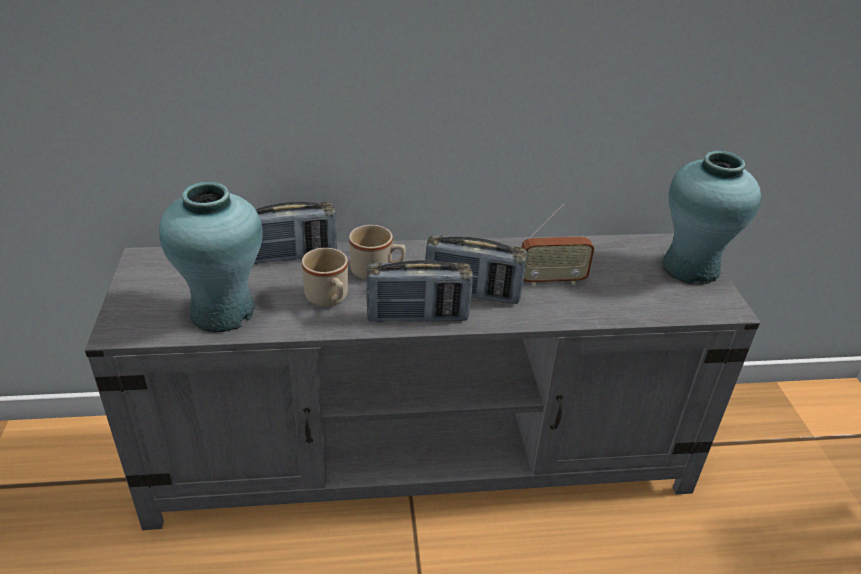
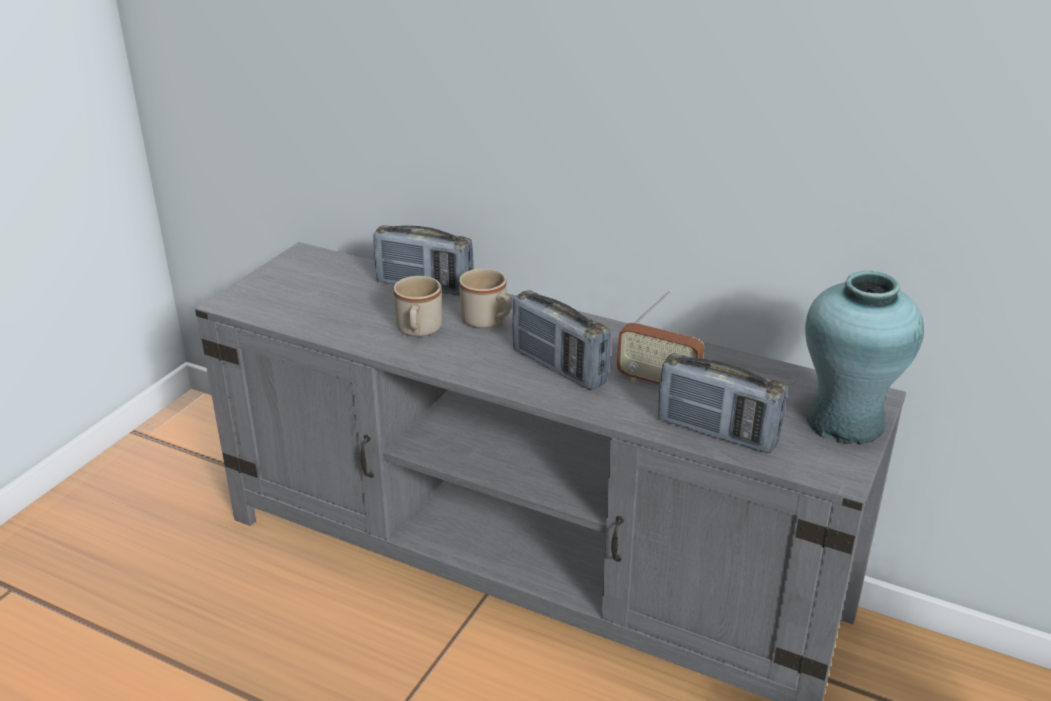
camera: 35 degrees right, 5 degrees down
turquoise vase [159,182,263,332] -> none
radio [366,260,473,322] -> radio moved to [658,353,787,453]

